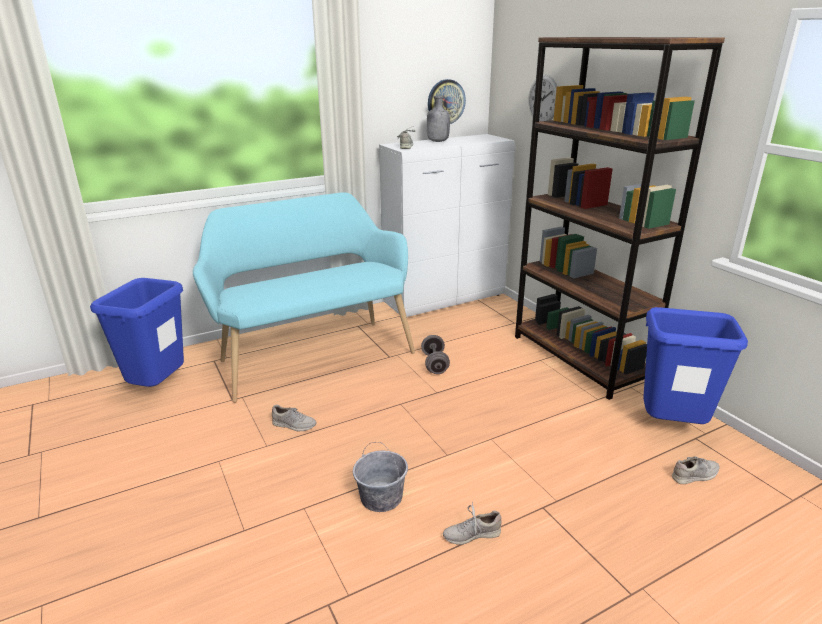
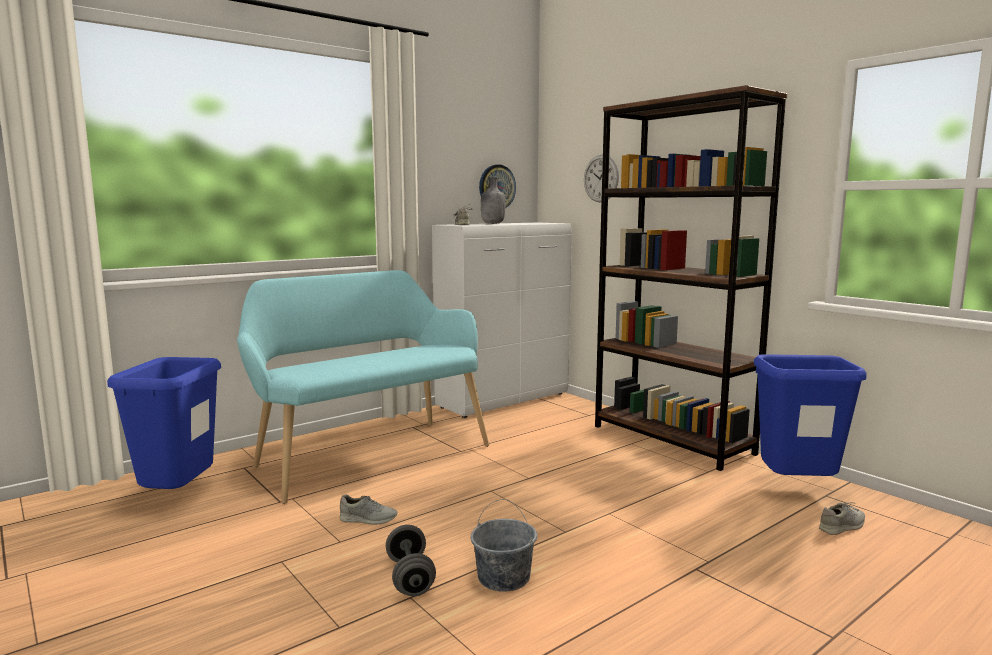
camera: 10 degrees left, 15 degrees down
grey dumbbell [421,335,450,374] -> grey dumbbell moved to [386,525,436,597]
grey shoe [443,502,502,545] -> none

